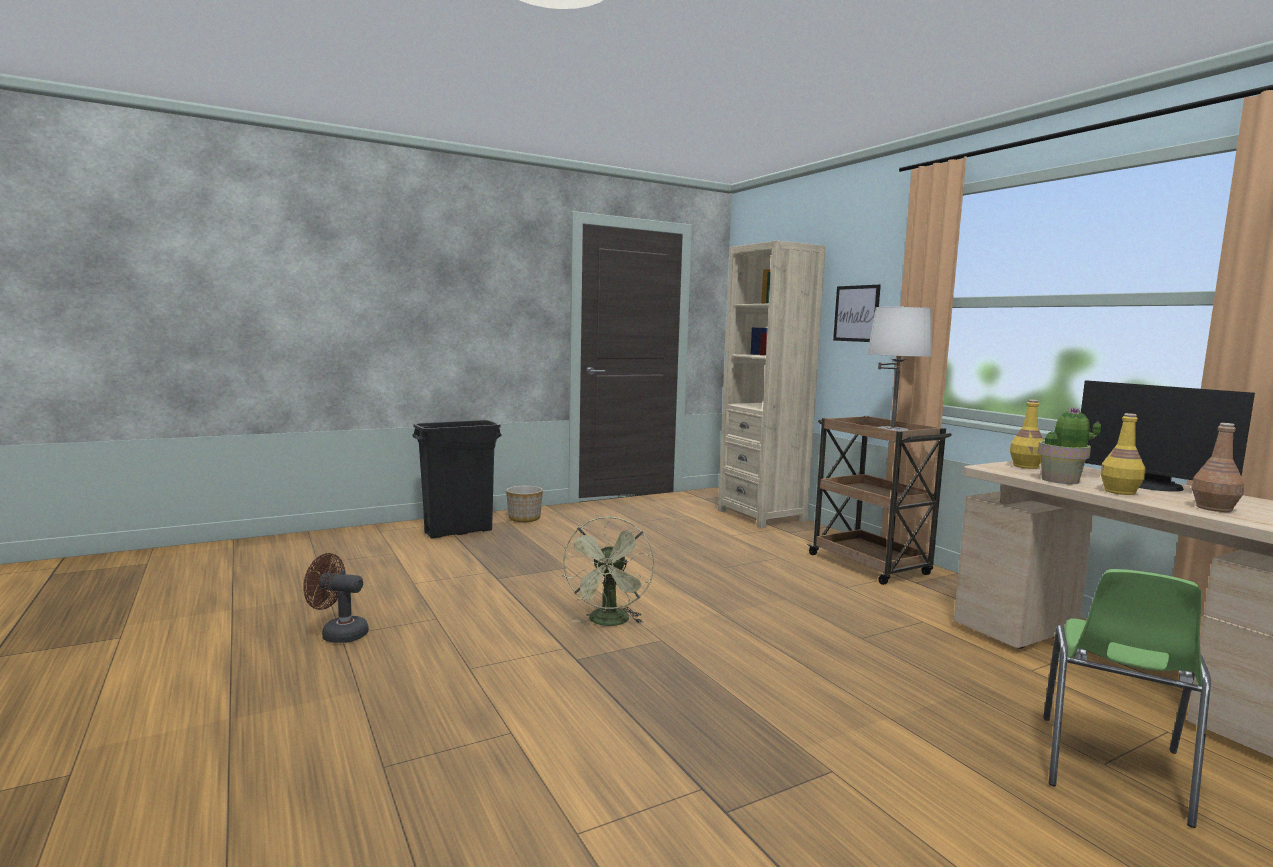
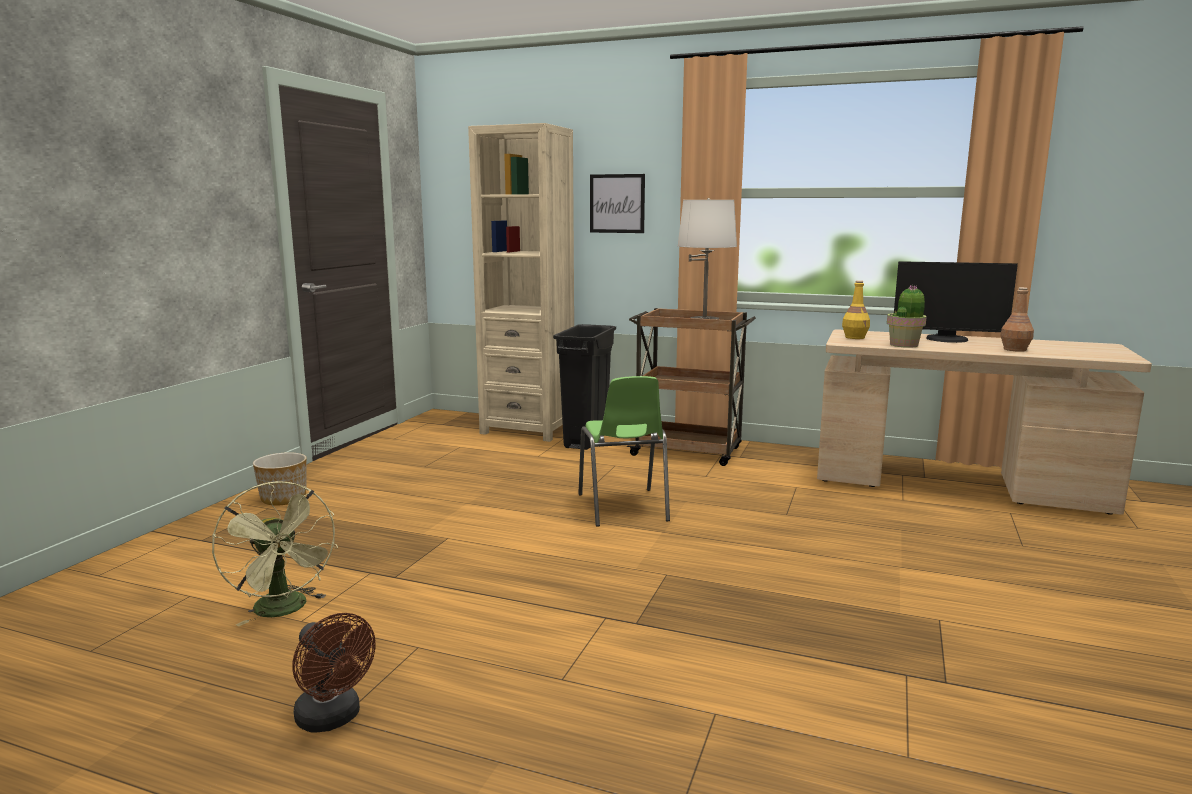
camera: 40 degrees left, 5 degrees up
brown fan [303,553,369,643] -> brown fan turned 105 degrees counterclockwise [292,613,376,733]
black trash can [412,420,501,539] -> black trash can moved to [553,324,616,450]
green fan [562,516,654,626] -> green fan moved to [212,481,338,626]
green chair [1043,569,1211,828] -> green chair moved to [578,376,670,527]
yellow bottle [1100,413,1146,495] -> none

